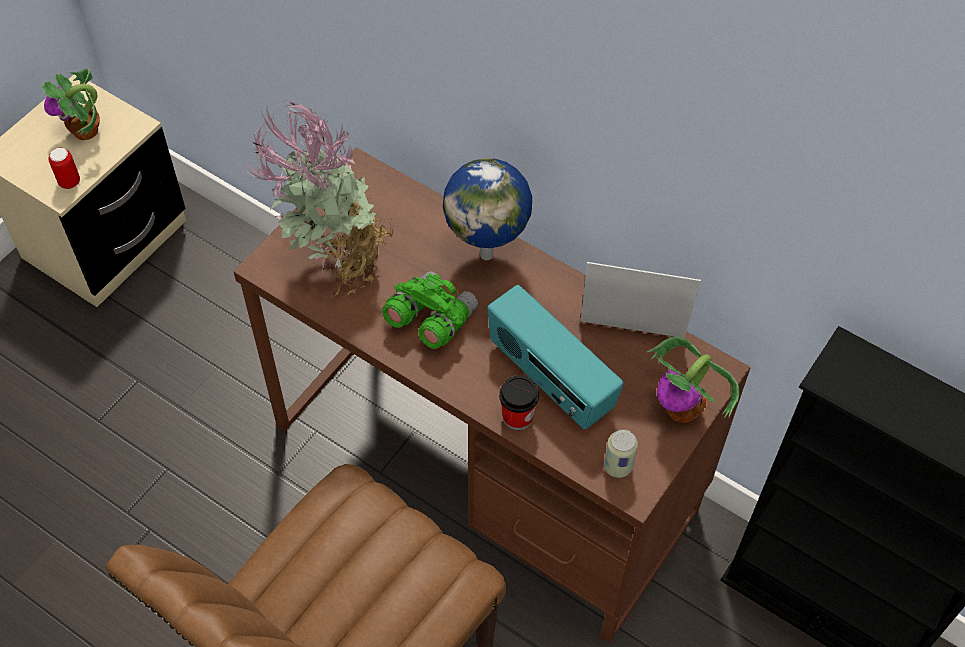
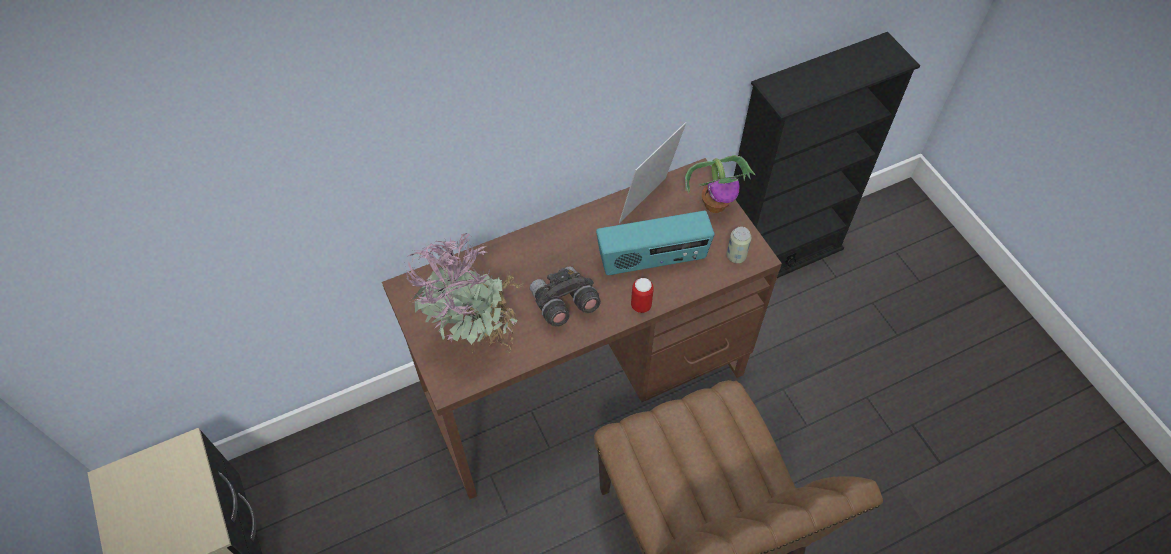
camera: 60 degrees left, 0 degrees up
potted plant [41,68,100,140] -> none
can [49,148,80,189] -> can moved to [631,278,654,313]
green binoculars [382,271,478,349] -> grey binoculars [530,266,601,327]
globe [443,158,532,260] -> none
cup [499,375,539,430] -> none

